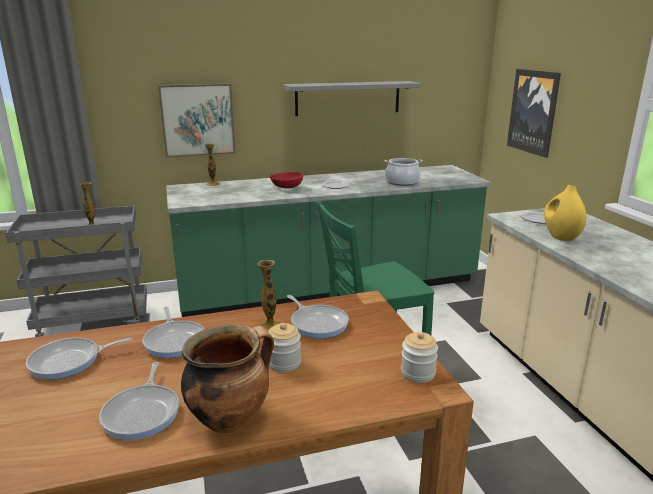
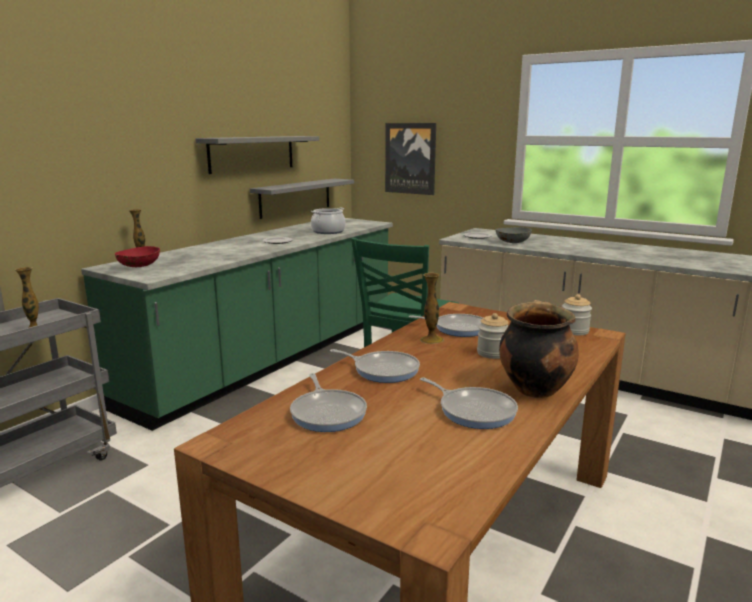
camera: 40 degrees left, 5 degrees down
frying pan [26,338,132,379] -> frying pan turned 45 degrees counterclockwise [290,373,367,432]
picture [158,84,235,157] -> none
red bowl [270,172,304,189] -> red bowl moved to [115,246,160,267]
yellow vase [544,185,586,241] -> grey bowl [495,227,532,243]
none -> grey shelf [250,179,354,219]

